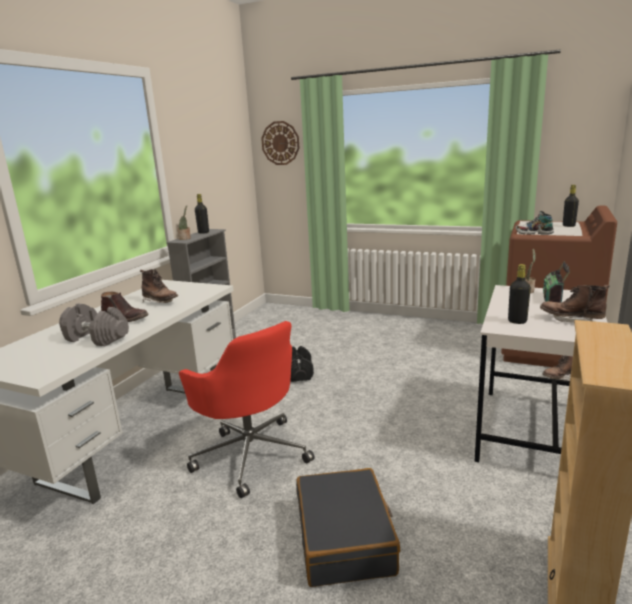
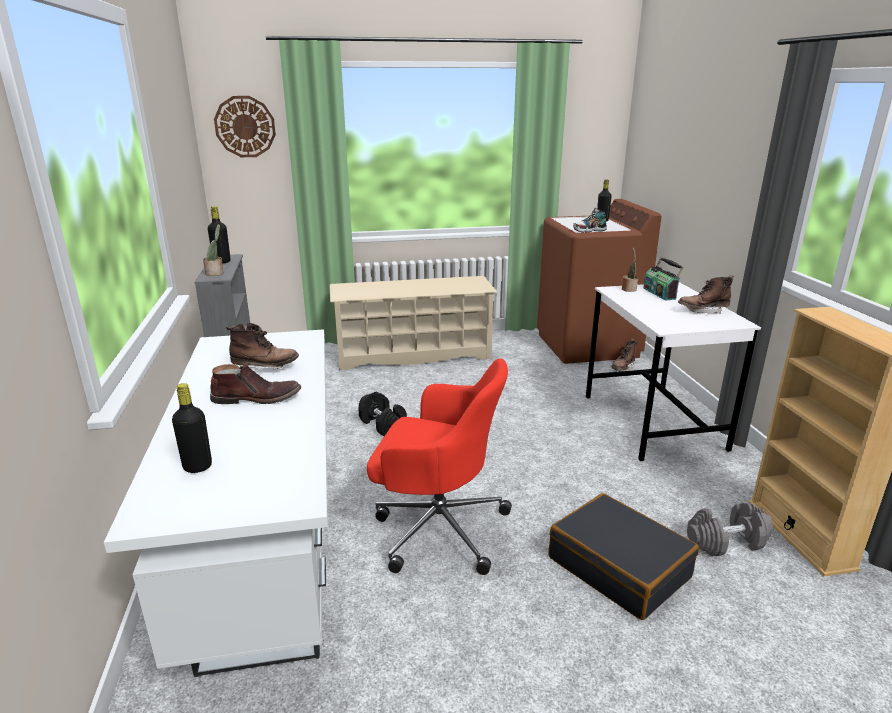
camera: 35 degrees left, 5 degrees up
grey dumbbell [59,303,129,346] -> grey dumbbell moved to [687,503,773,556]
black bottle [508,264,531,324] -> black bottle moved to [172,383,212,473]
none -> beige shoe rack [329,276,498,370]

